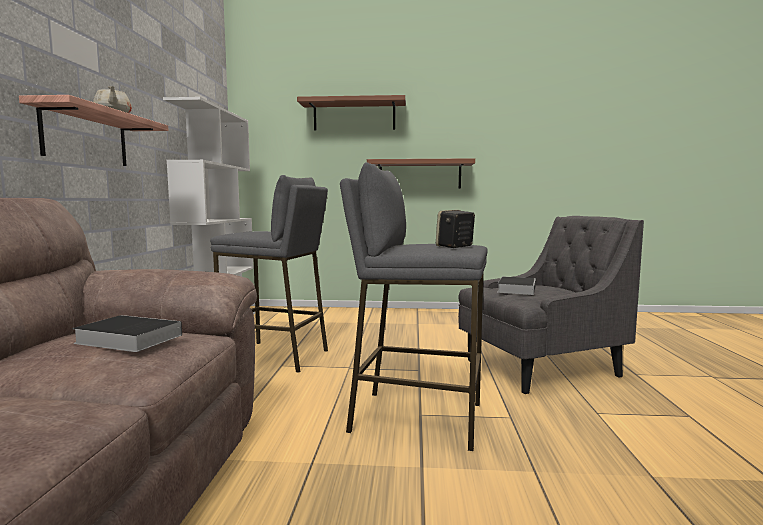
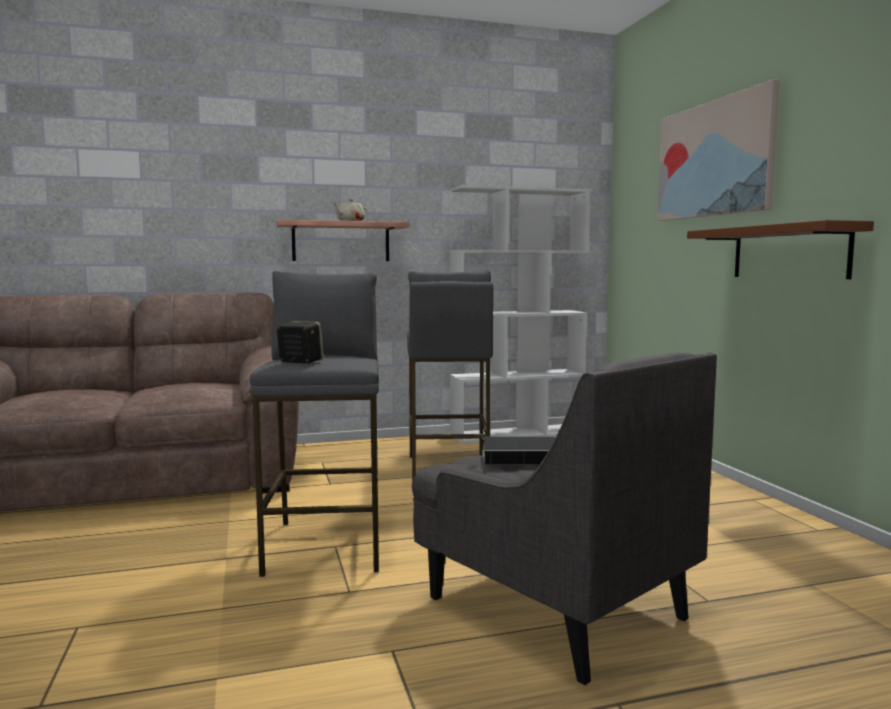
camera: 70 degrees right, 0 degrees up
book [72,315,182,352] -> none
brown shelf [297,95,406,130] -> picture [657,79,780,221]

